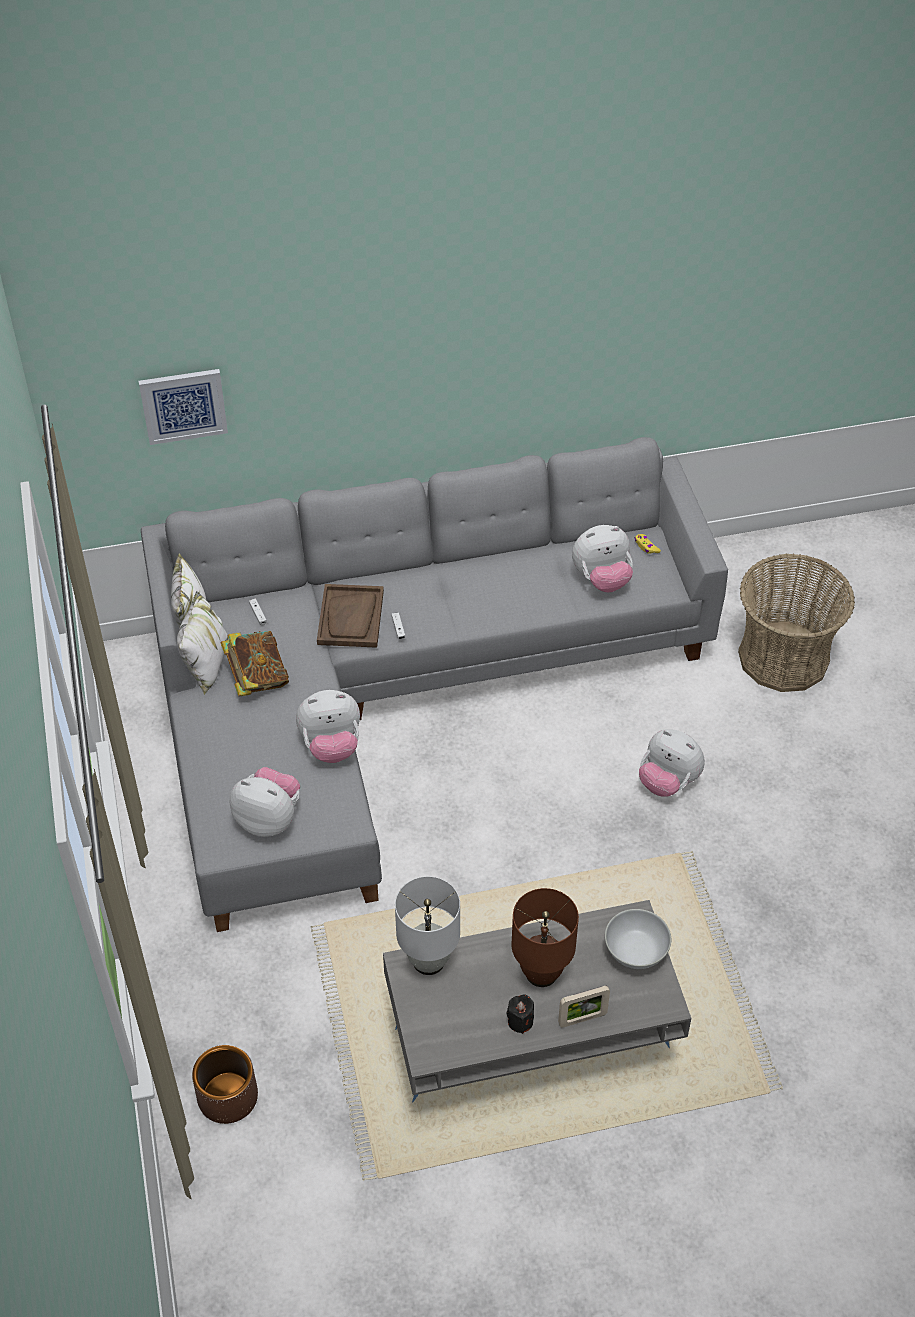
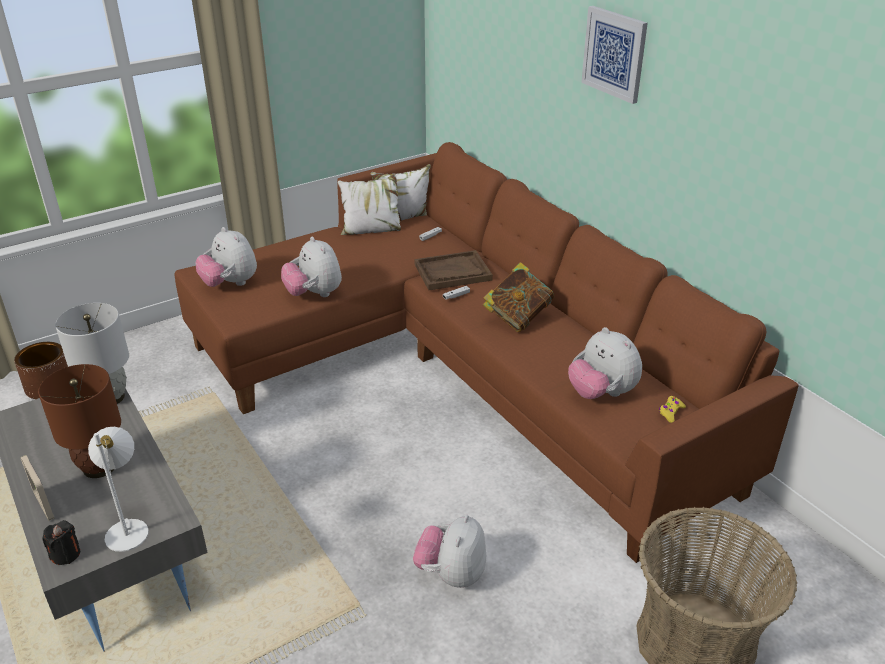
camera: 70 degrees right, 15 degrees down
picture [139,369,228,445] -> picture moved to [581,6,648,104]
grey sofa [141,437,728,932] -> brown sofa [174,142,799,563]
book [221,631,289,697] -> book moved to [483,262,554,332]
plush toy [229,767,300,837] -> plush toy turned 135 degrees clockwise [196,227,257,287]
black candle [507,994,534,1034] -> black candle moved to [42,520,80,565]
white bowl [605,909,671,969] -> white table lamp [88,427,149,552]

